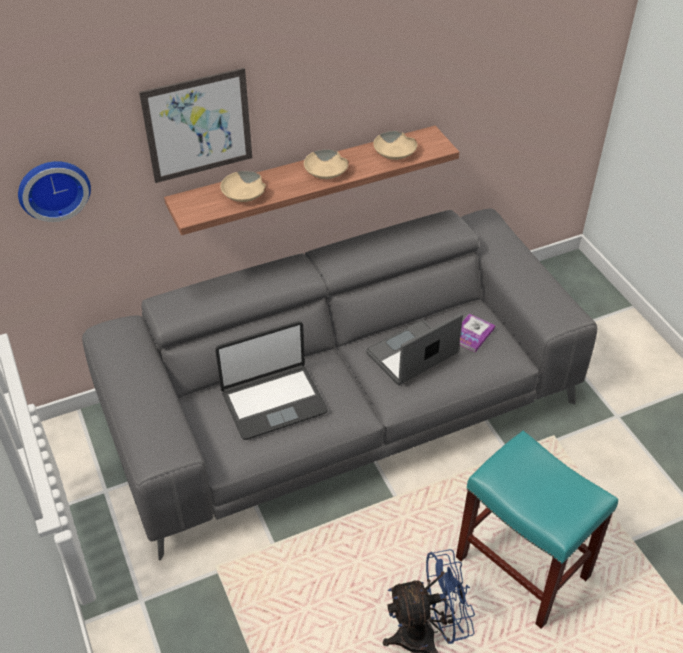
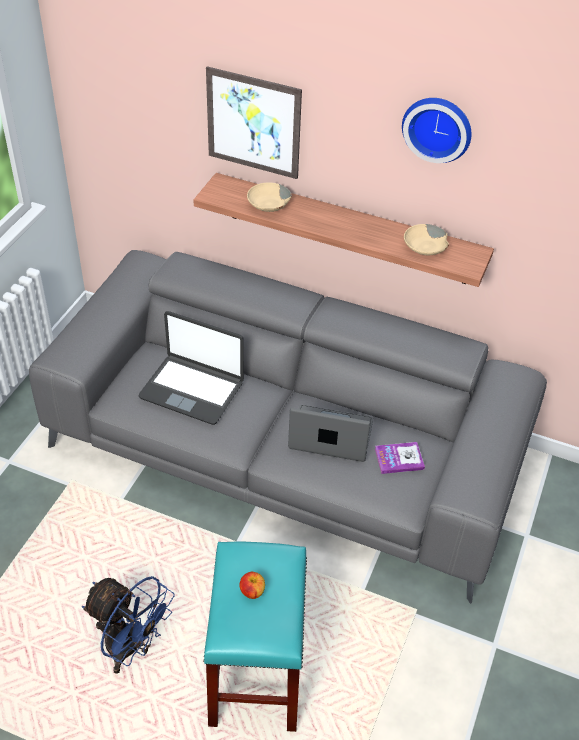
camera: 45 degrees right, 0 degrees up
wall clock [18,161,91,222] -> wall clock moved to [402,98,471,163]
beige bowl [304,149,349,179] -> none
none -> apple [239,572,265,599]

